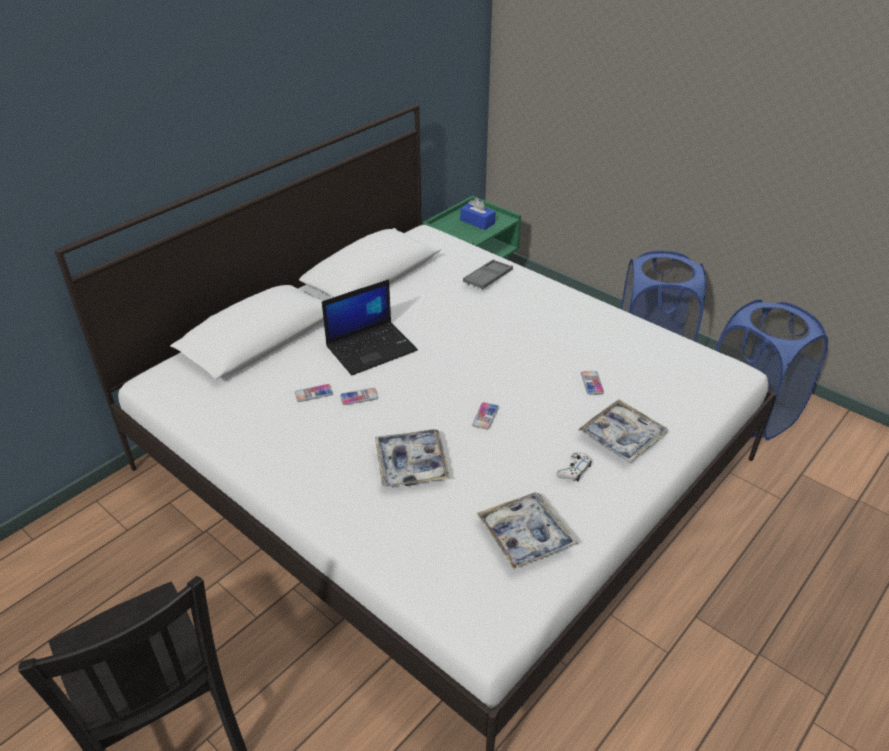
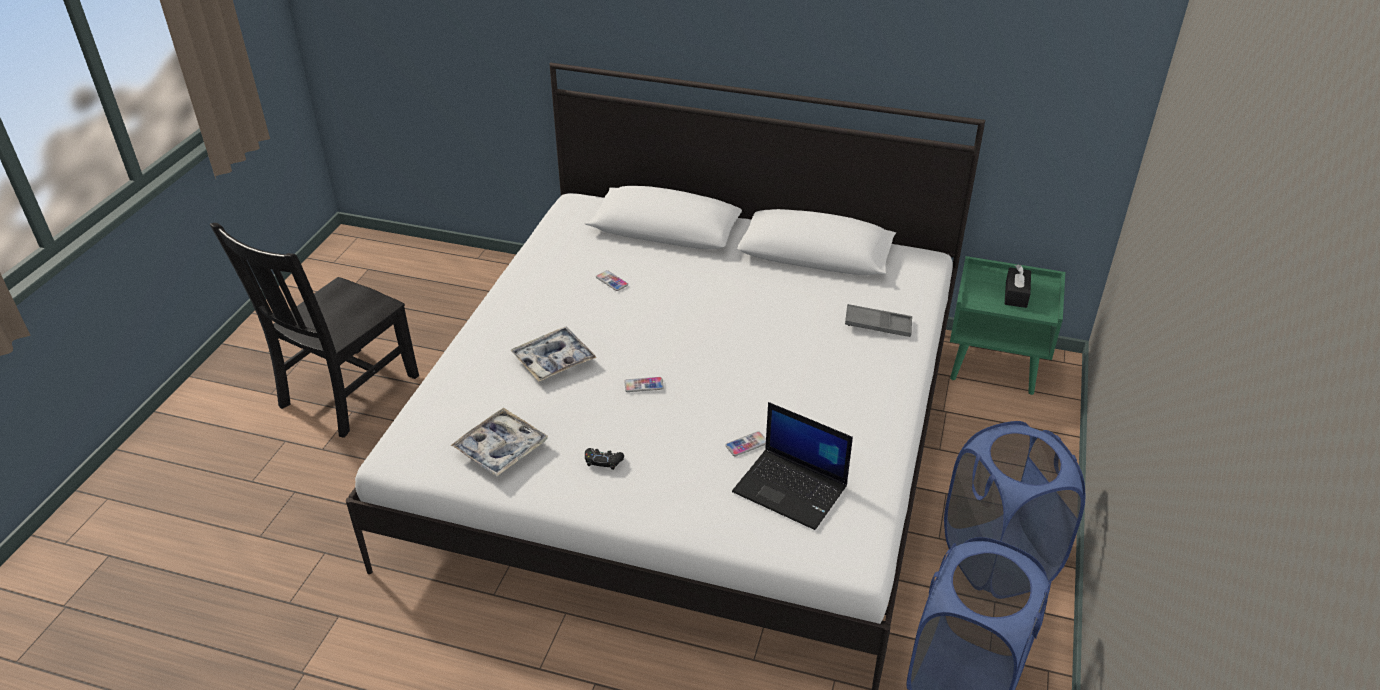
camera: 65 degrees right, 0 degrees up
laptop [322,279,418,375] -> laptop moved to [732,402,853,530]
phone [340,388,378,405] -> none
blue tissue box [460,198,495,230] -> black tissue box [1005,264,1031,308]
white game controller [556,452,592,481] -> black game controller [585,448,624,470]
tray [578,399,668,463] -> none

